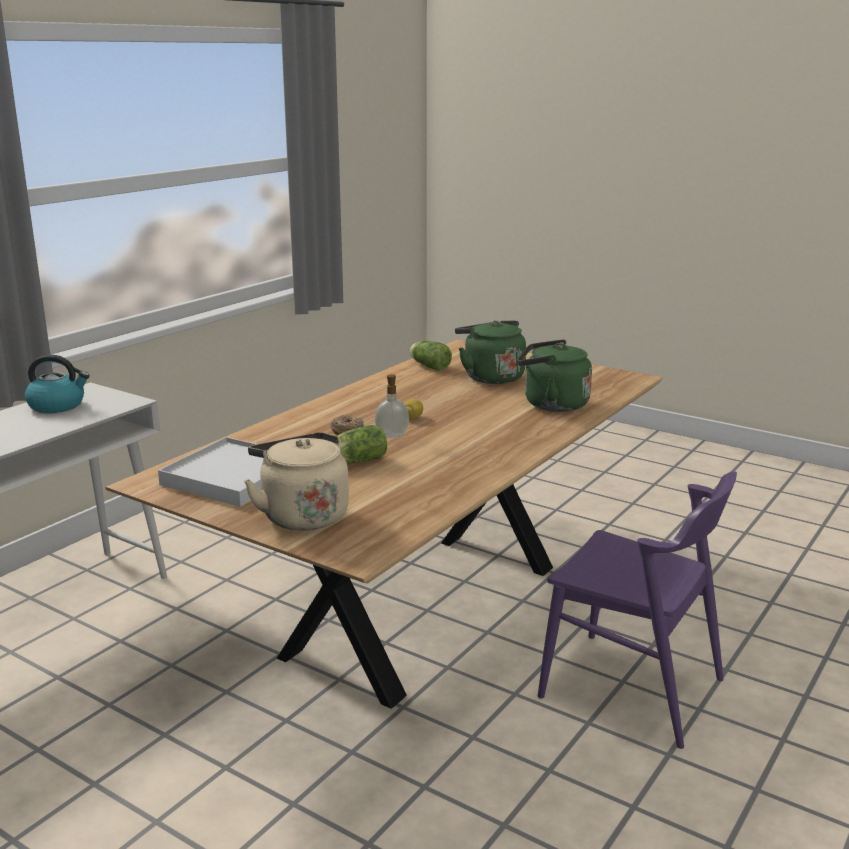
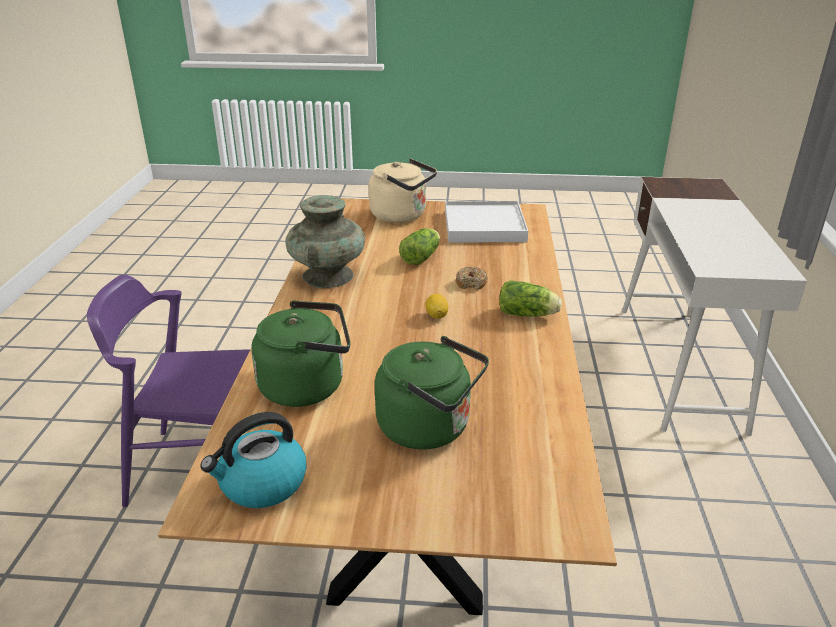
camera: 150 degrees right, 10 degrees up
kettle [25,355,90,413] -> kettle moved to [200,412,307,508]
soap dispenser [375,374,409,438] -> none
lettuce [409,341,452,371] -> lettuce moved to [499,280,562,317]
none -> turquoise vase [285,195,365,288]

